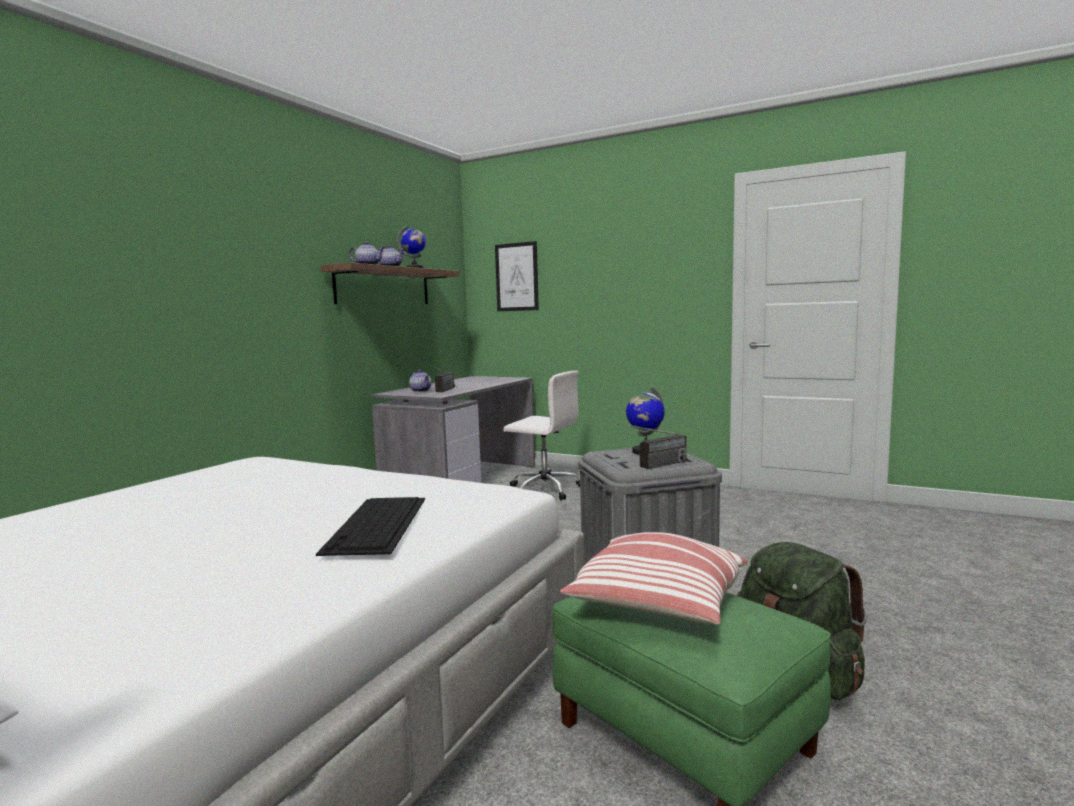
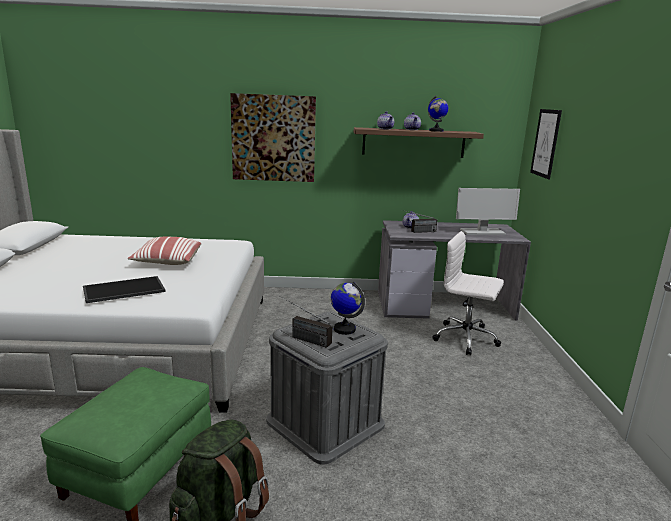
camera: 60 degrees right, 10 degrees up
keyboard [316,497,425,556] -> tray [83,276,166,303]
white office chair [503,370,580,501] -> white office chair turned 120 degrees clockwise [433,231,504,355]
pillow [560,532,748,625] -> pillow moved to [128,237,201,265]
none -> picture [230,93,316,182]
none -> monitor [456,188,520,235]

